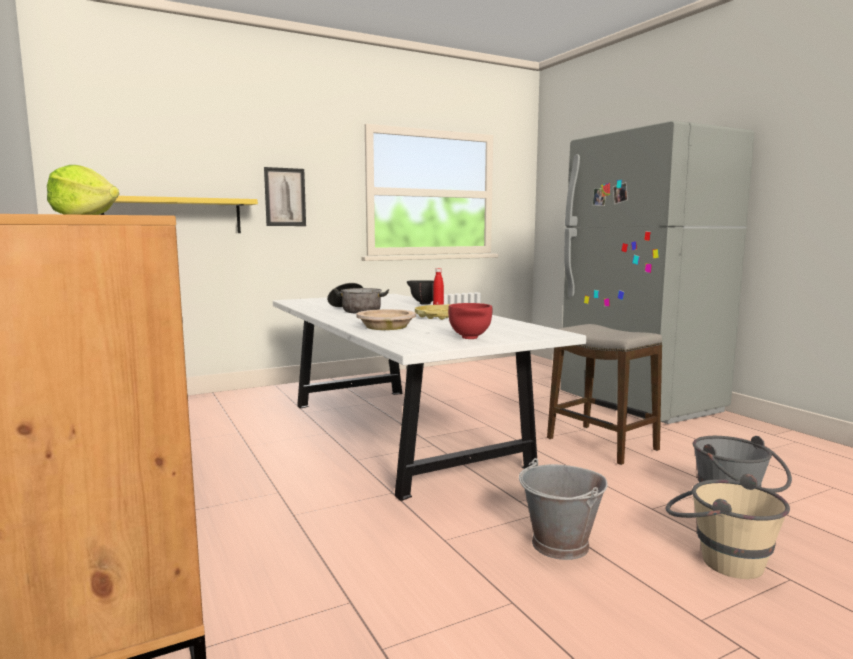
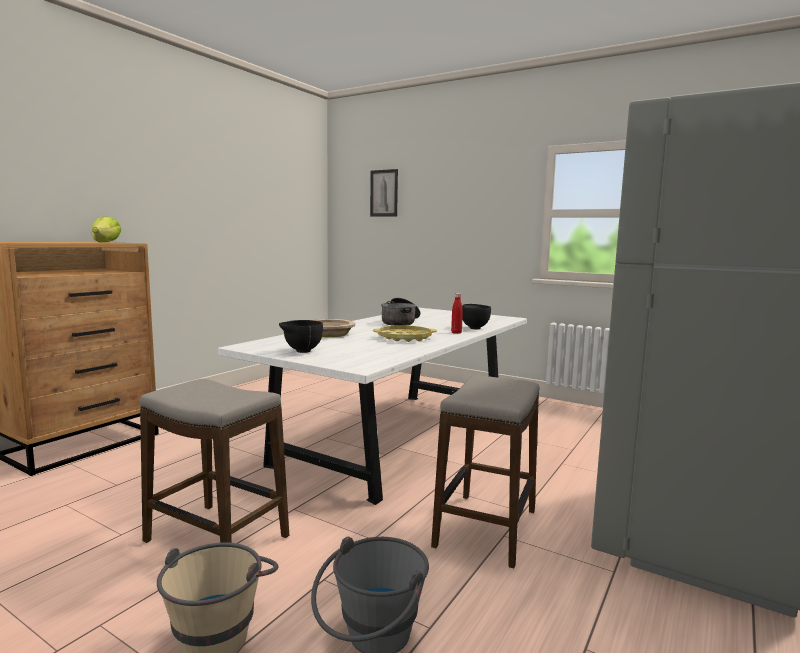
camera: 60 degrees right, 0 degrees up
yellow shelf [101,196,258,233] -> none
picture [264,167,306,226] -> picture moved to [370,169,398,217]
red bowl [448,303,492,339] -> black bowl [279,320,323,353]
grey bucket [519,458,608,560] -> stool [140,378,289,543]

